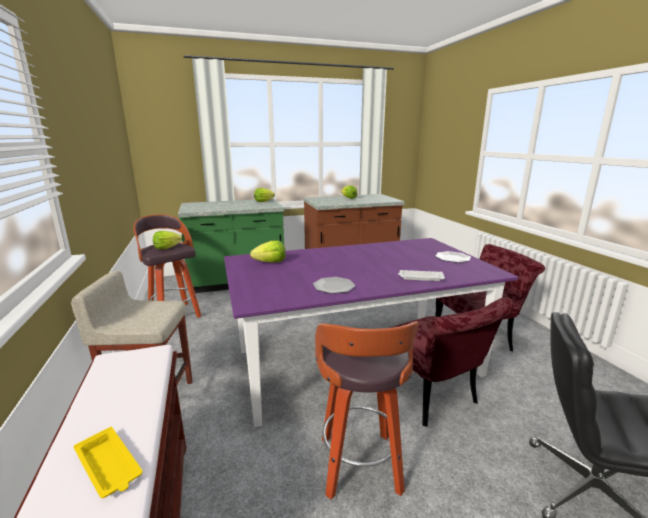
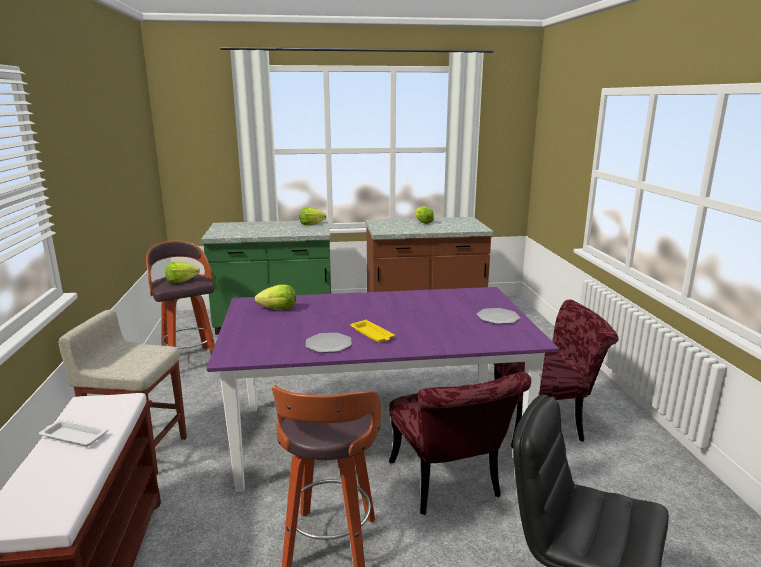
camera: 10 degrees right, 0 degrees up
yellow tray [74,427,142,498] -> yellow tray moved to [350,320,395,343]
white tray [398,270,445,281] -> white tray moved to [39,419,108,446]

